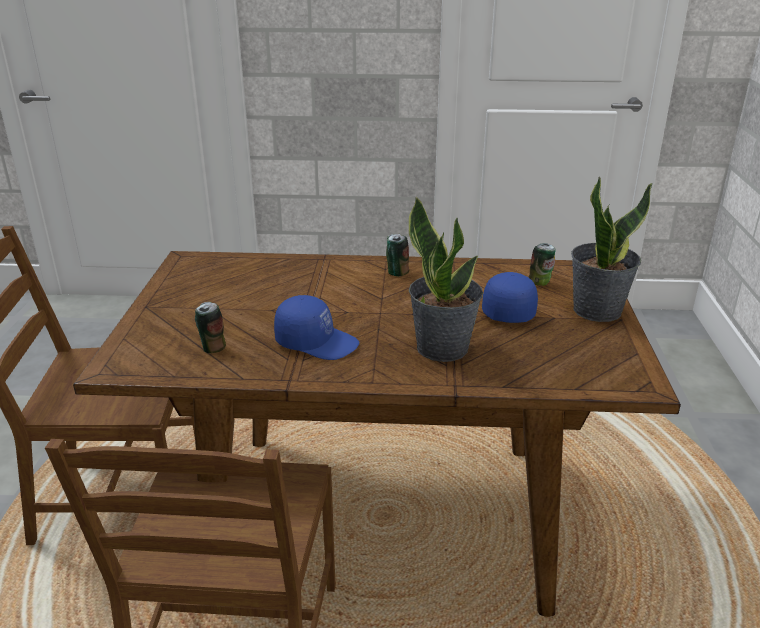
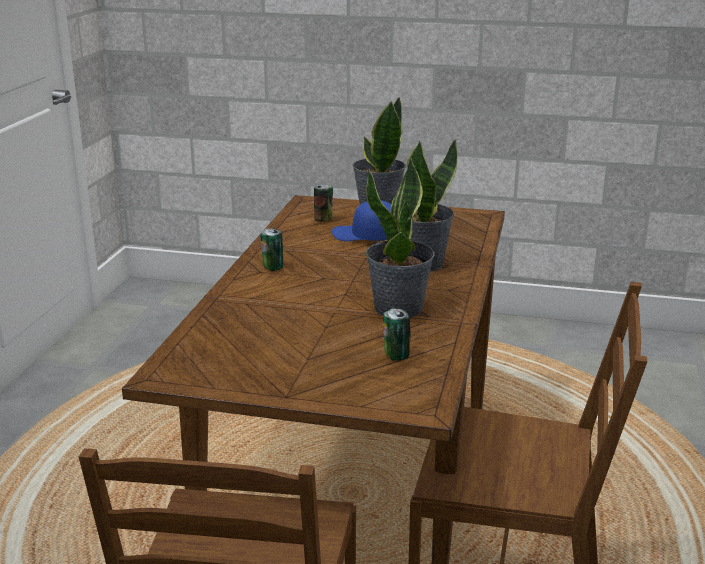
camera: 80 degrees left, 5 degrees down
blue cap [274,295,359,360] -> potted plant [366,157,435,318]

